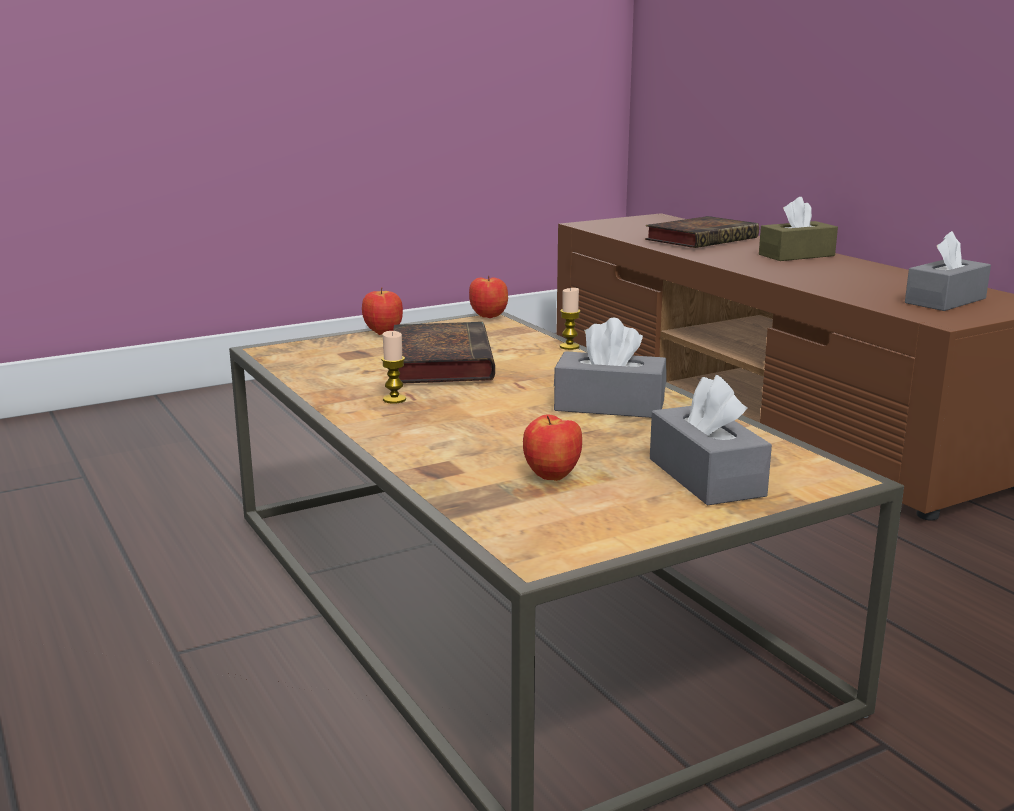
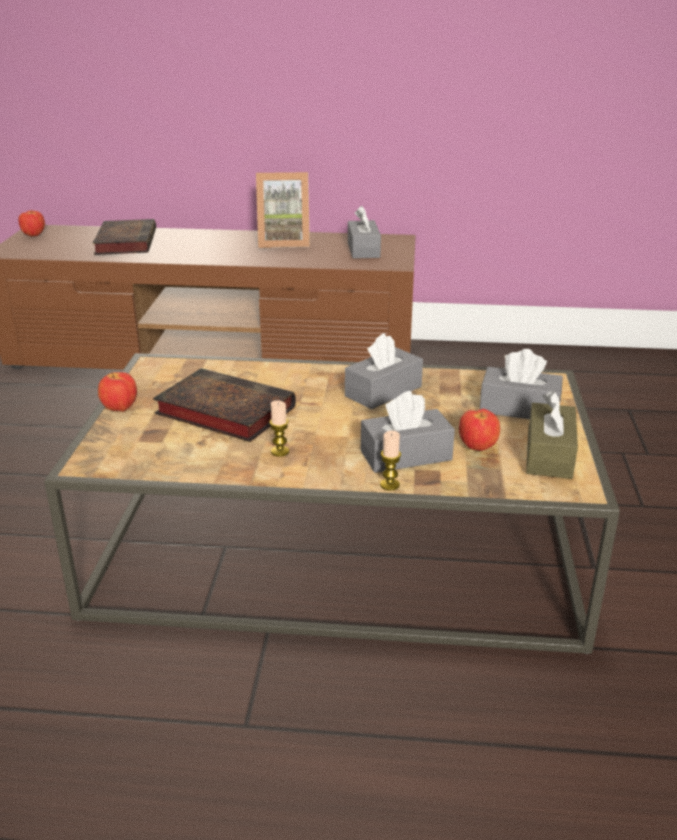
camera: 55 degrees left, 10 degrees up
apple [469,276,508,318] -> apple moved to [18,210,45,237]
candle [560,288,581,350] -> candle moved to [380,431,401,491]
brown tissue box [759,197,838,261] -> brown tissue box moved to [526,391,578,479]
none -> picture frame [256,172,310,248]
none -> grey tissue box [361,391,455,473]

